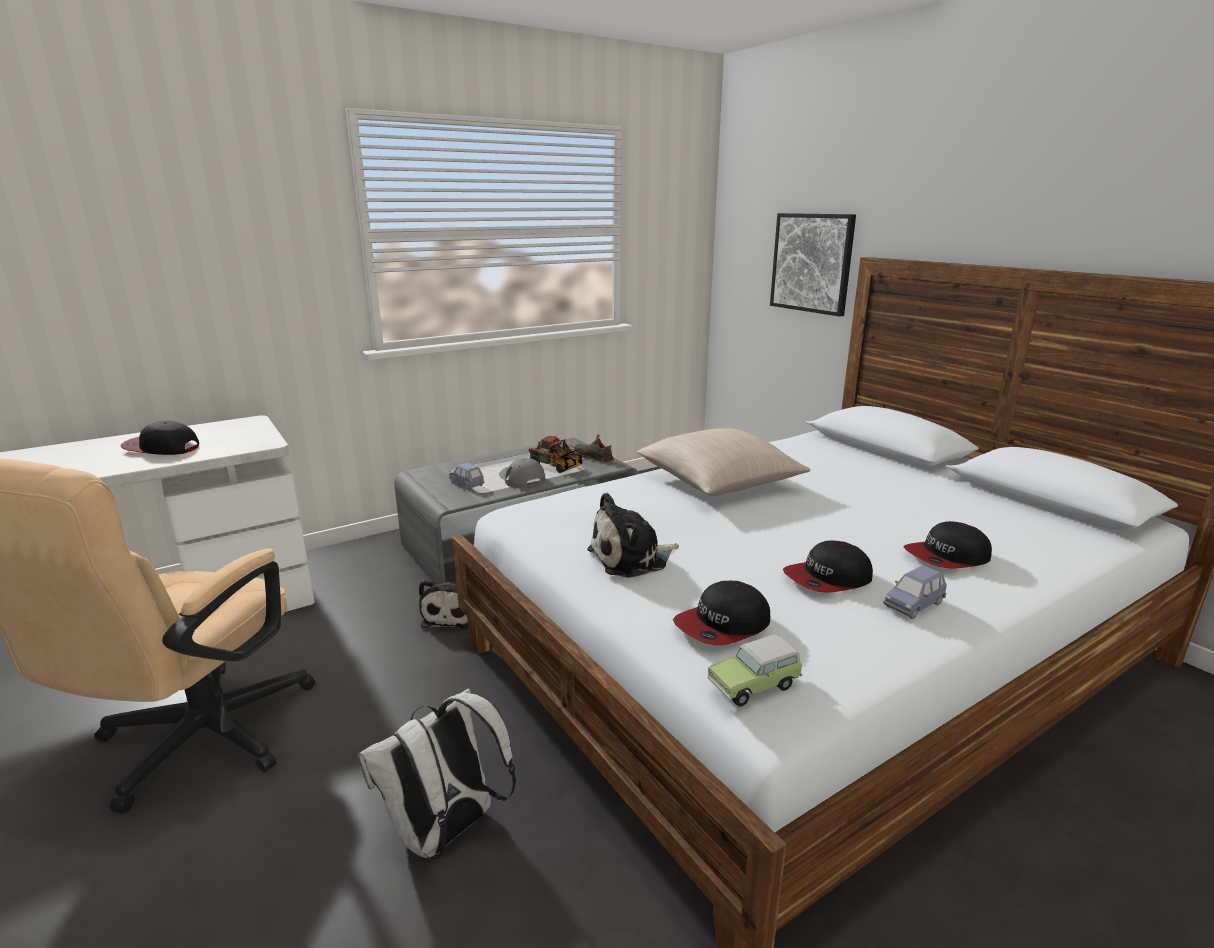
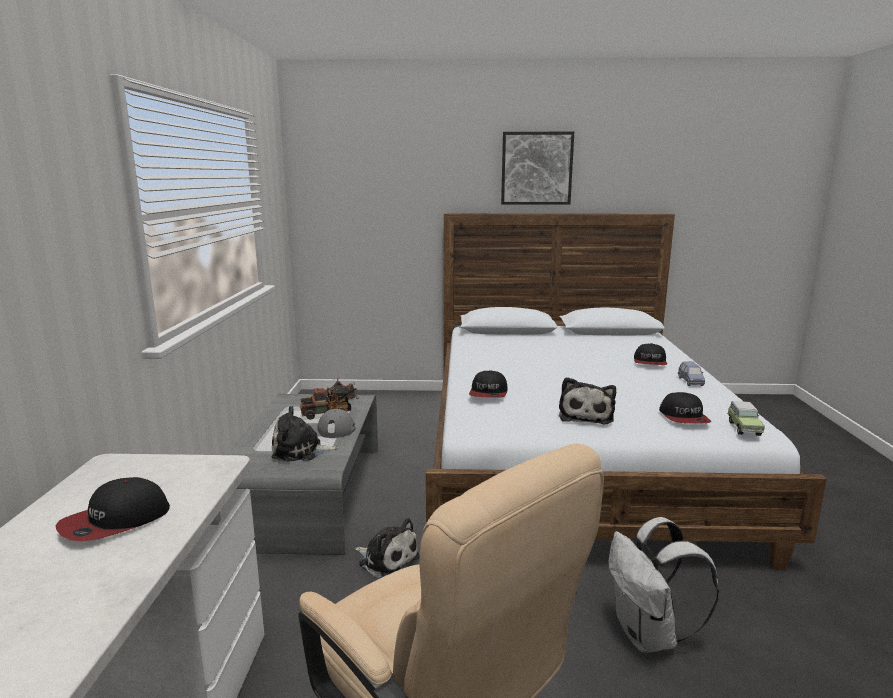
camera: 55 degrees left, 5 degrees down
blue toy car [449,463,485,490] -> plush toy [271,406,339,462]
beige pillow [636,428,811,496] -> none
picture [770,213,856,317] -> picture moved to [501,132,574,205]
cap [783,540,873,593] -> cap moved to [469,370,508,398]

